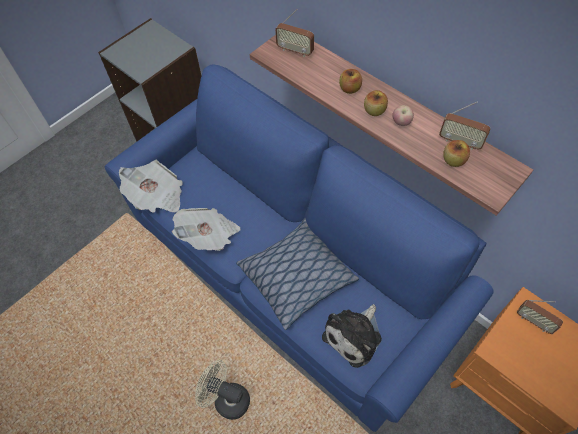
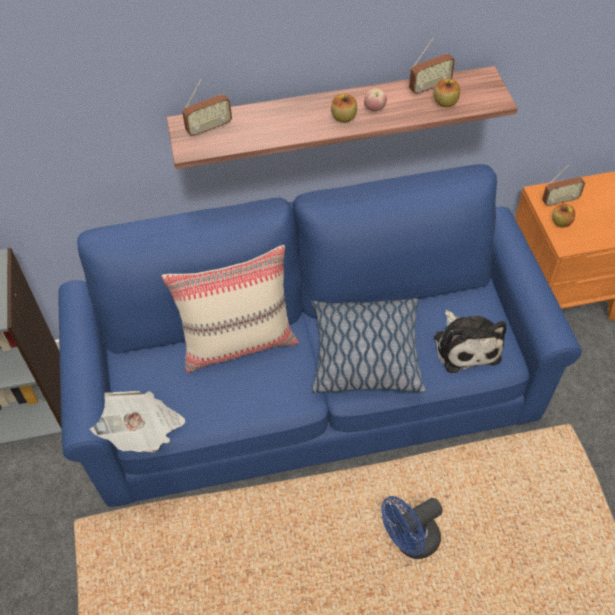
camera: 55 degrees left, 5 degrees down
newspaper [172,208,241,251] -> none
beige fan [195,360,250,420] -> blue fan [381,496,443,559]
apple [339,69,362,94] -> apple moved to [552,204,575,228]
none -> beige pillow [161,245,299,373]

